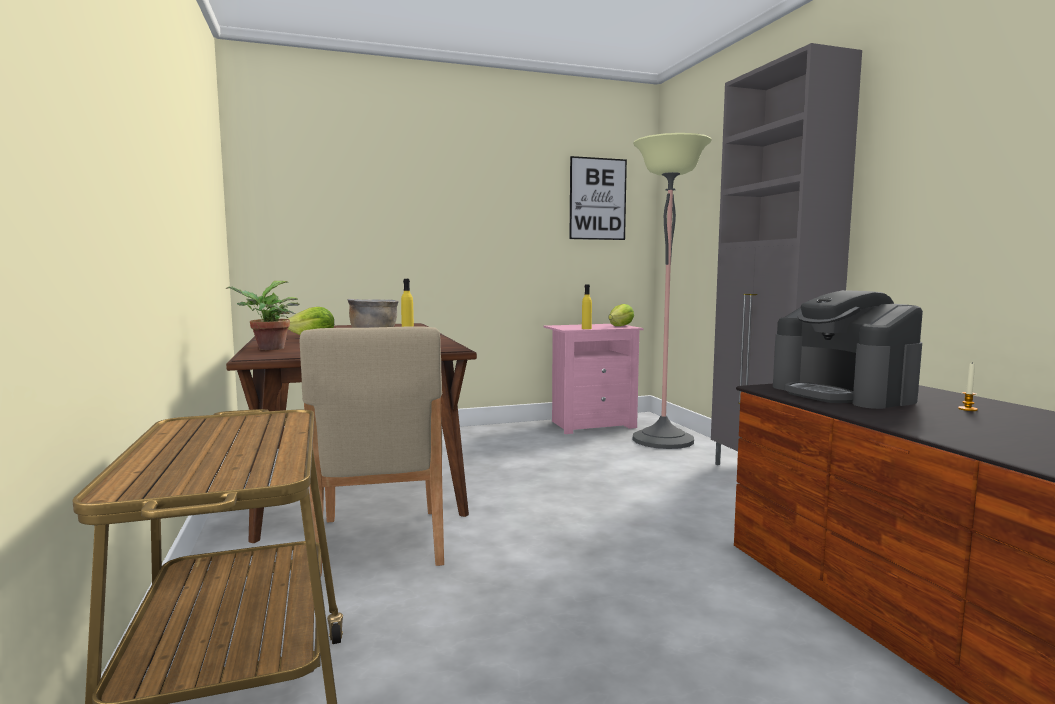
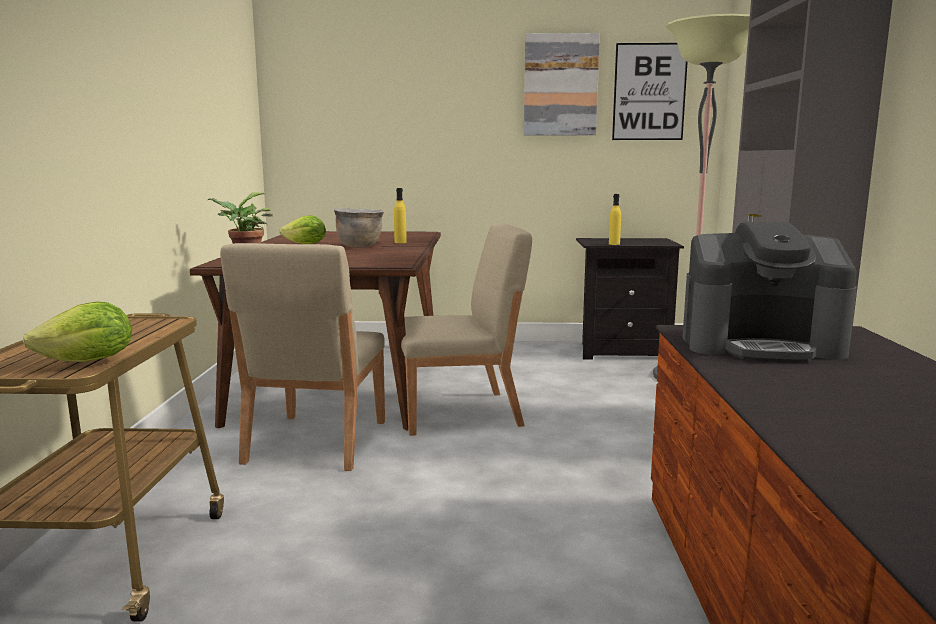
camera: 20 degrees right, 5 degrees up
pink nightstand [544,324,644,434] -> black nightstand [576,238,684,360]
lettuce [608,304,634,326] -> lettuce moved to [23,302,132,362]
coffee machine [773,290,923,409] -> coffee machine turned 75 degrees counterclockwise [682,222,857,362]
candle [958,364,978,411] -> none
none -> beige chair [397,223,532,436]
none -> picture [524,33,600,135]

